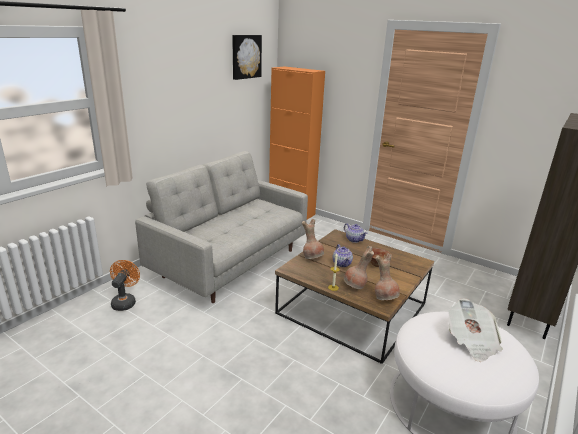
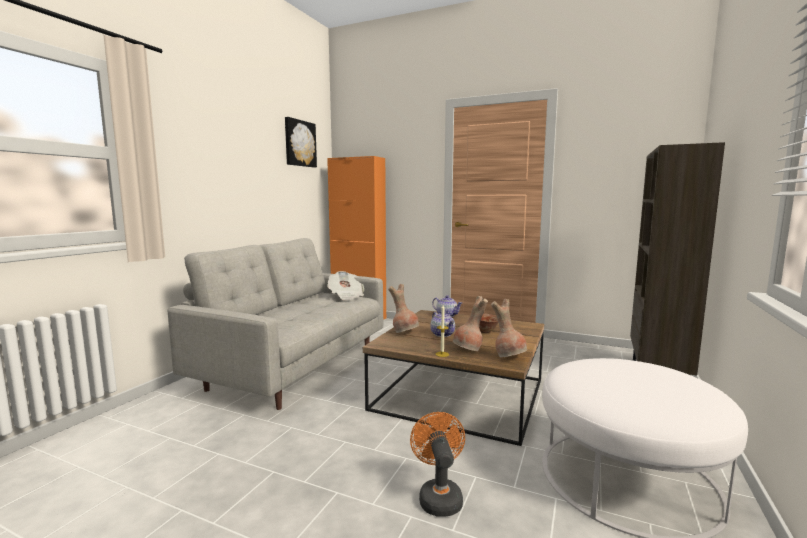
camera: 10 degrees left, 15 degrees down
orange fan [110,260,140,311] -> orange fan moved to [410,412,465,517]
newspaper [448,298,503,362] -> newspaper moved to [327,271,364,301]

